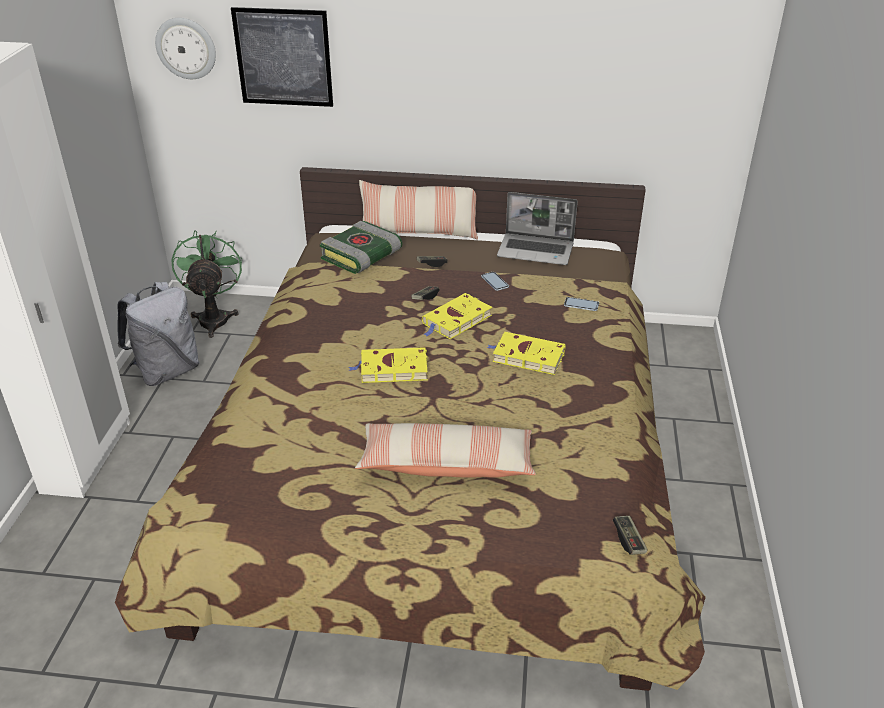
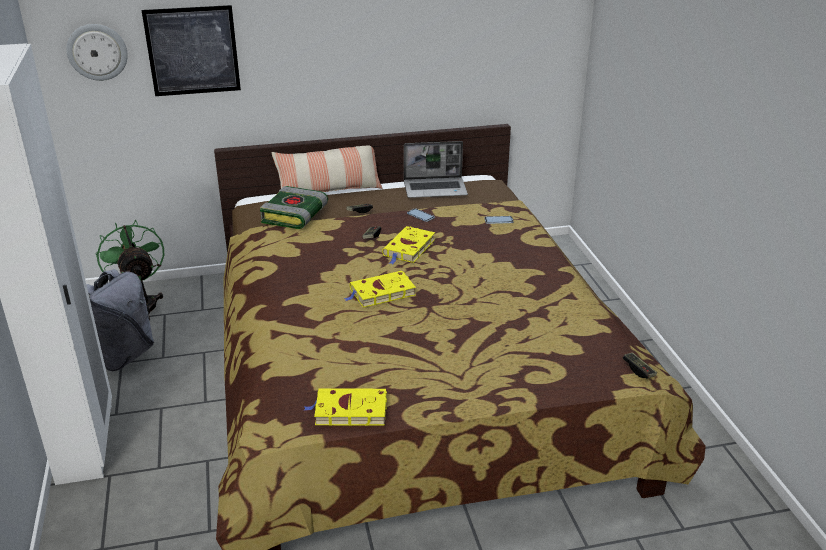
camera: 20 degrees left, 5 degrees down
pillow [355,423,536,478] -> none
yellow book [487,332,566,375] -> yellow book moved to [303,389,387,426]

